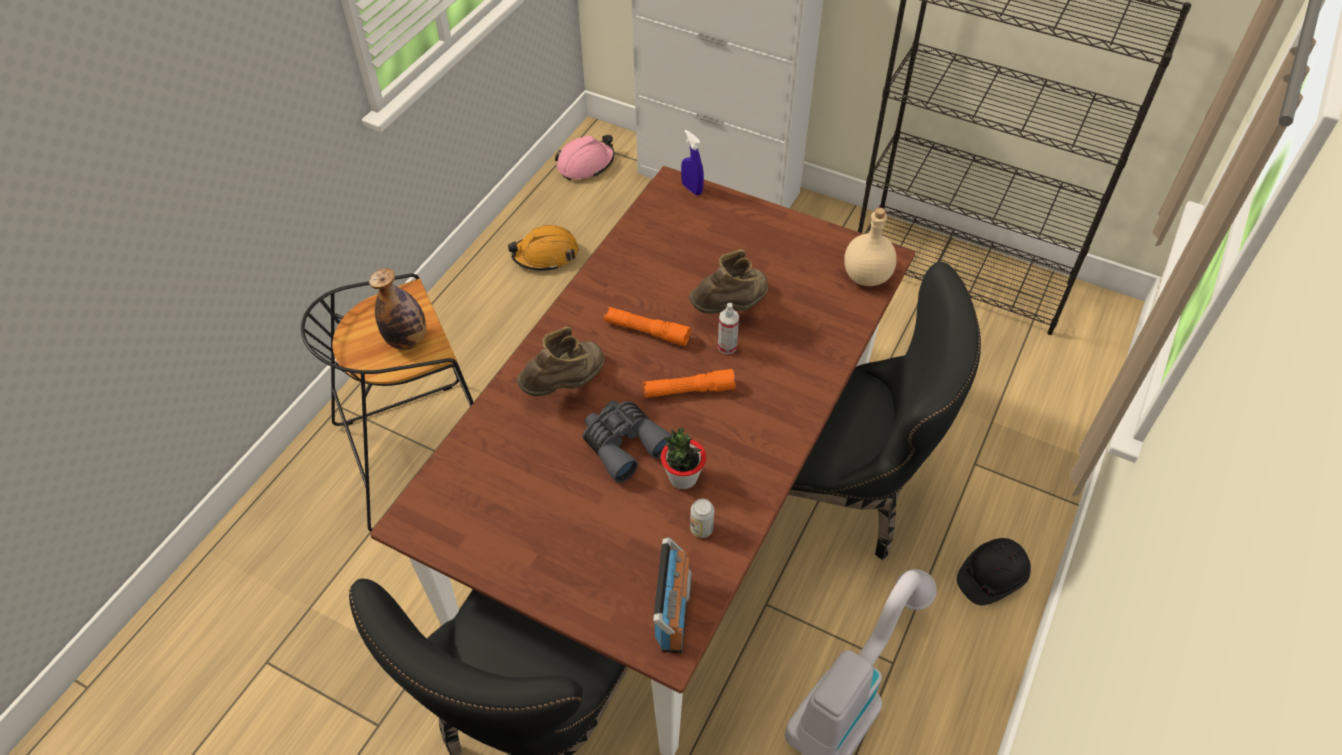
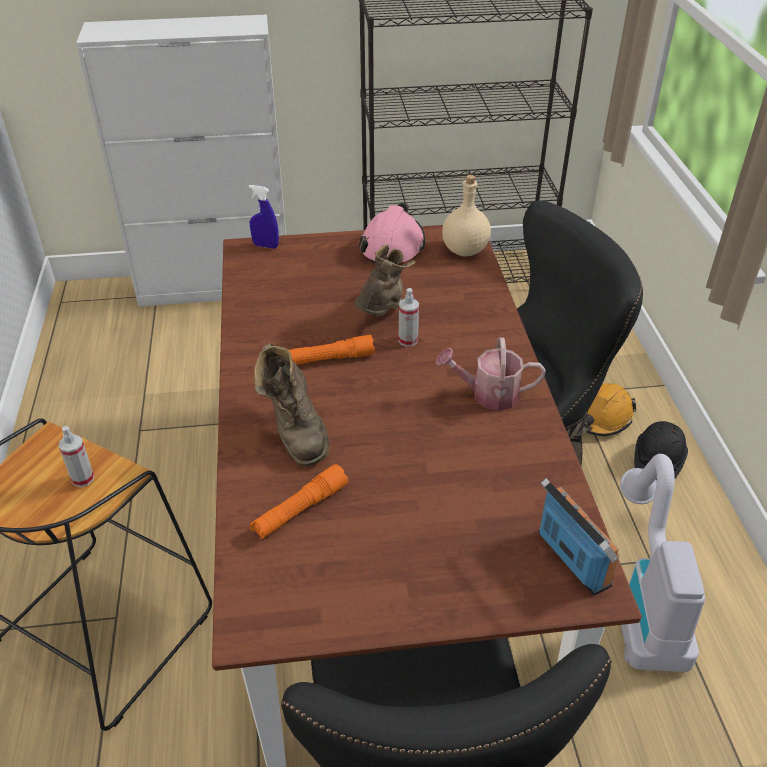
camera: 35 degrees left, 10 degrees down
bottle [369,268,426,350] -> spray bottle [58,426,94,487]
orange hard hat [508,225,578,271] -> orange hard hat moved to [583,383,636,436]
brown boot [517,327,604,396] -> brown boot turned 150 degrees clockwise [254,343,329,466]
pink hard hat [555,135,615,180] -> pink hard hat moved to [359,202,425,264]
grey binoculars [582,400,672,483] -> none
orange flashlight [643,369,735,398] -> orange flashlight moved to [250,464,348,540]
potted plant [661,428,706,489] -> none
can [690,499,714,538] -> none
none -> watering can [436,337,546,411]

